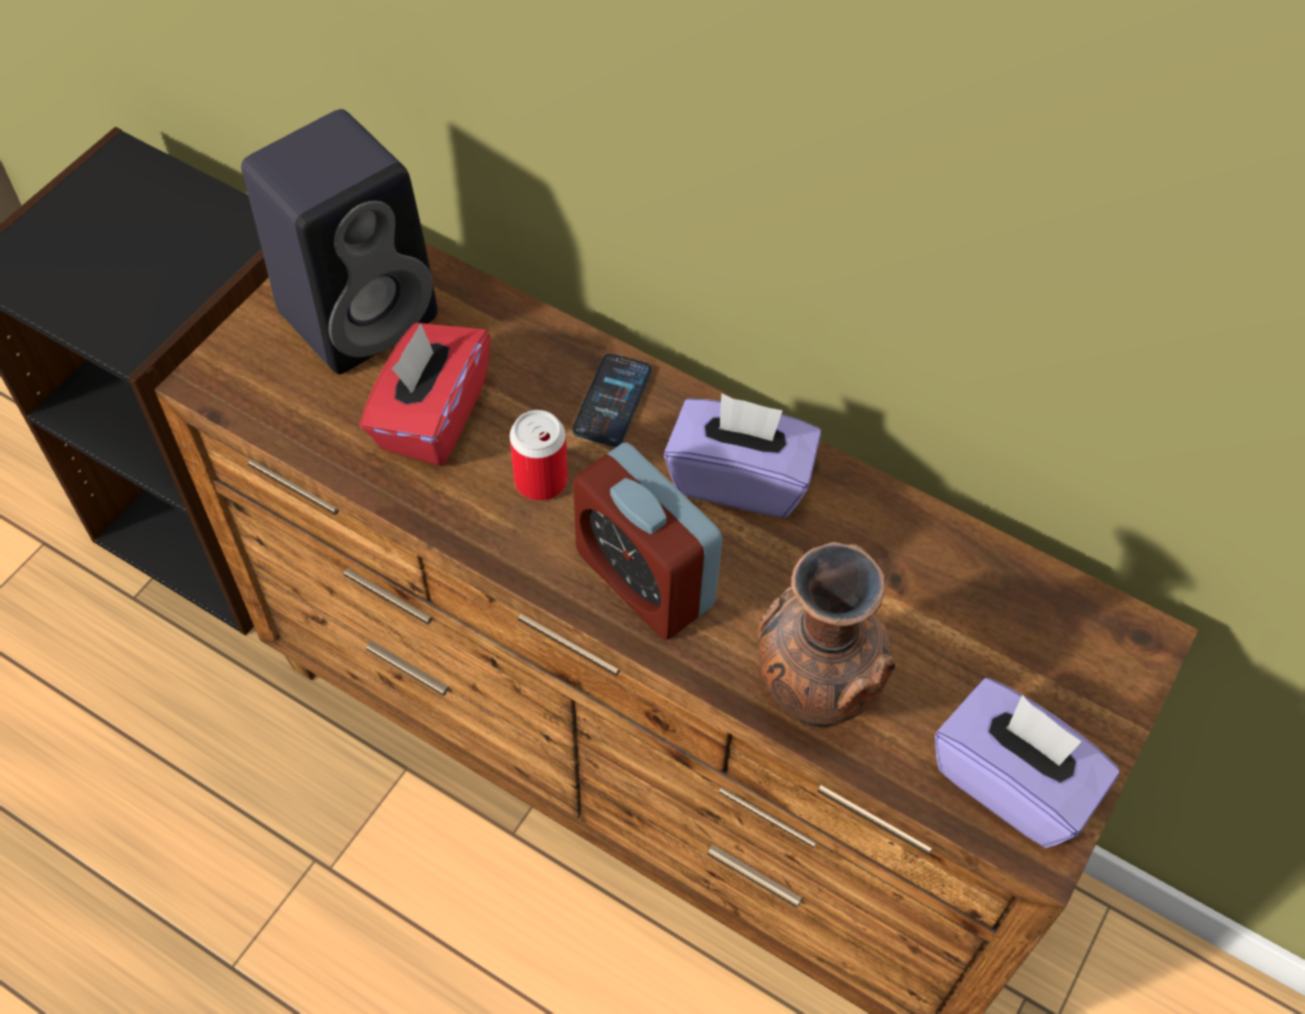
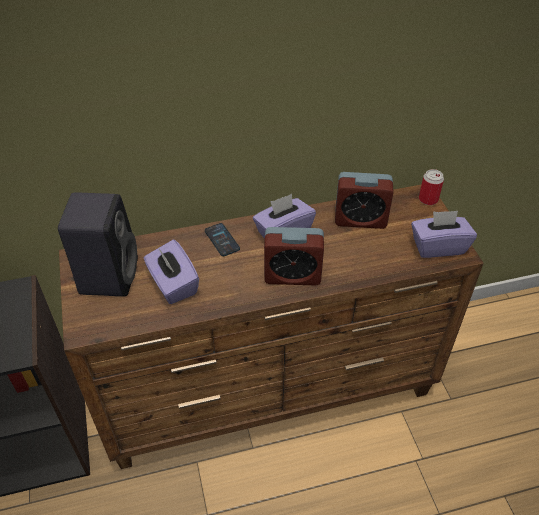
camera: 45 degrees left, 10 degrees down
red tissue box [360,323,491,466] -> purple tissue box [144,240,199,304]
can [509,410,568,501] -> can moved to [419,169,444,205]
brown vase [758,542,895,727] -> none
none -> alarm clock [335,172,394,229]

